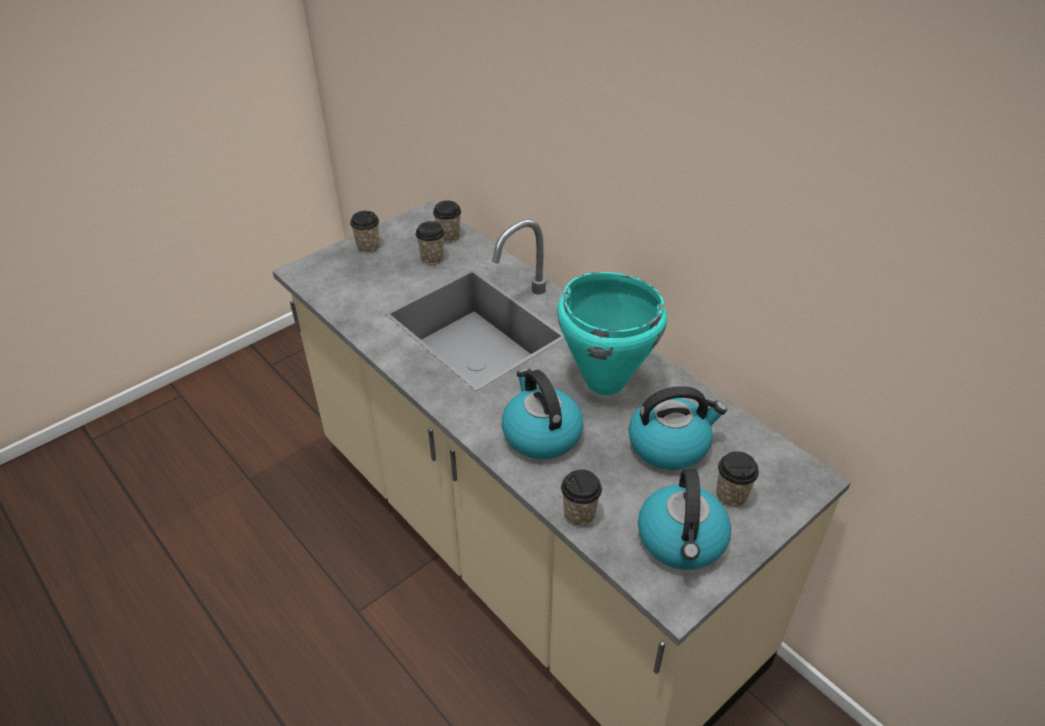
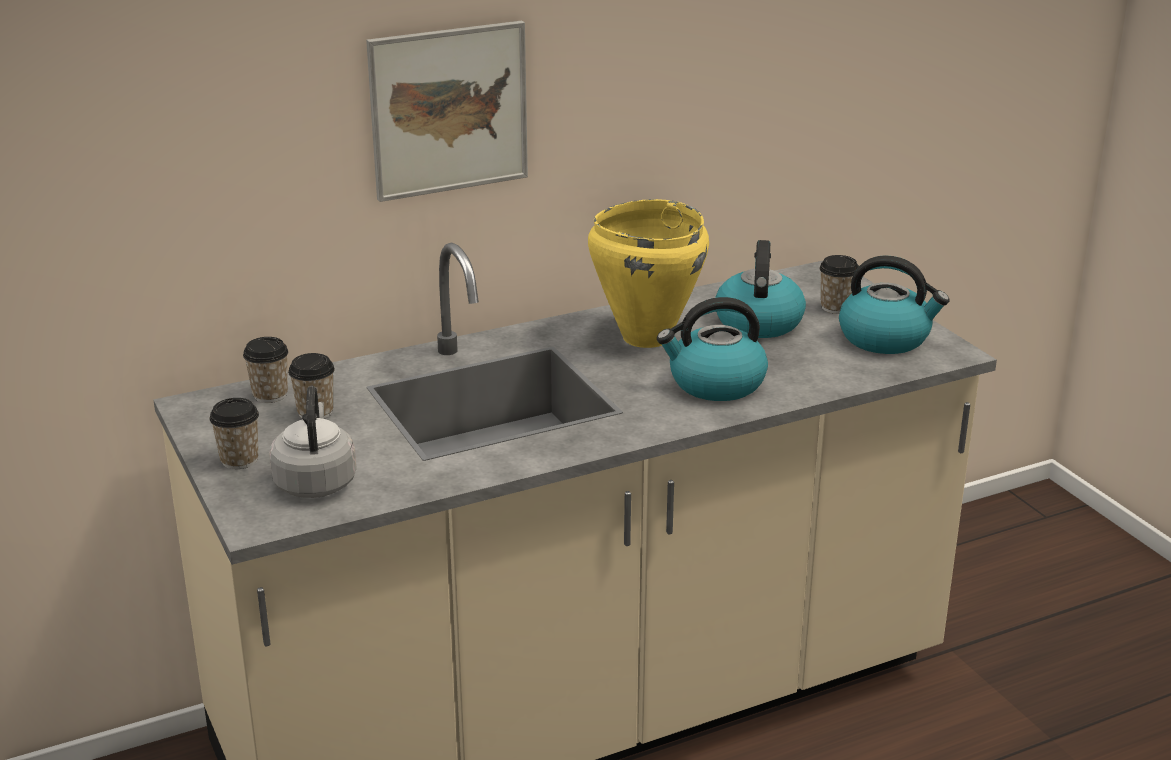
camera: 75 degrees left, 15 degrees down
turquoise cooking pot [557,272,667,395] -> yellow cooking pot [588,199,709,348]
cup [561,469,602,526] -> none
none -> grey kettle [269,386,357,498]
none -> picture [366,21,528,202]

